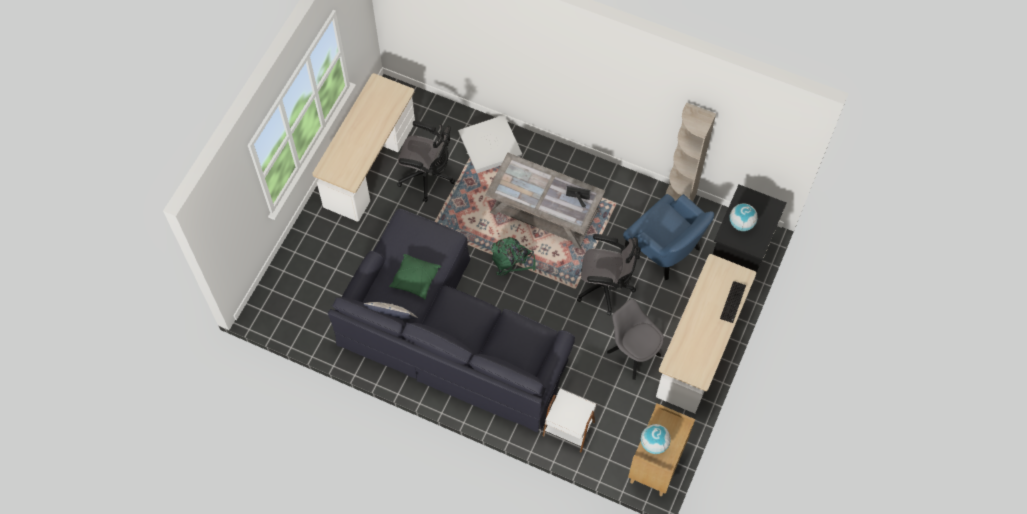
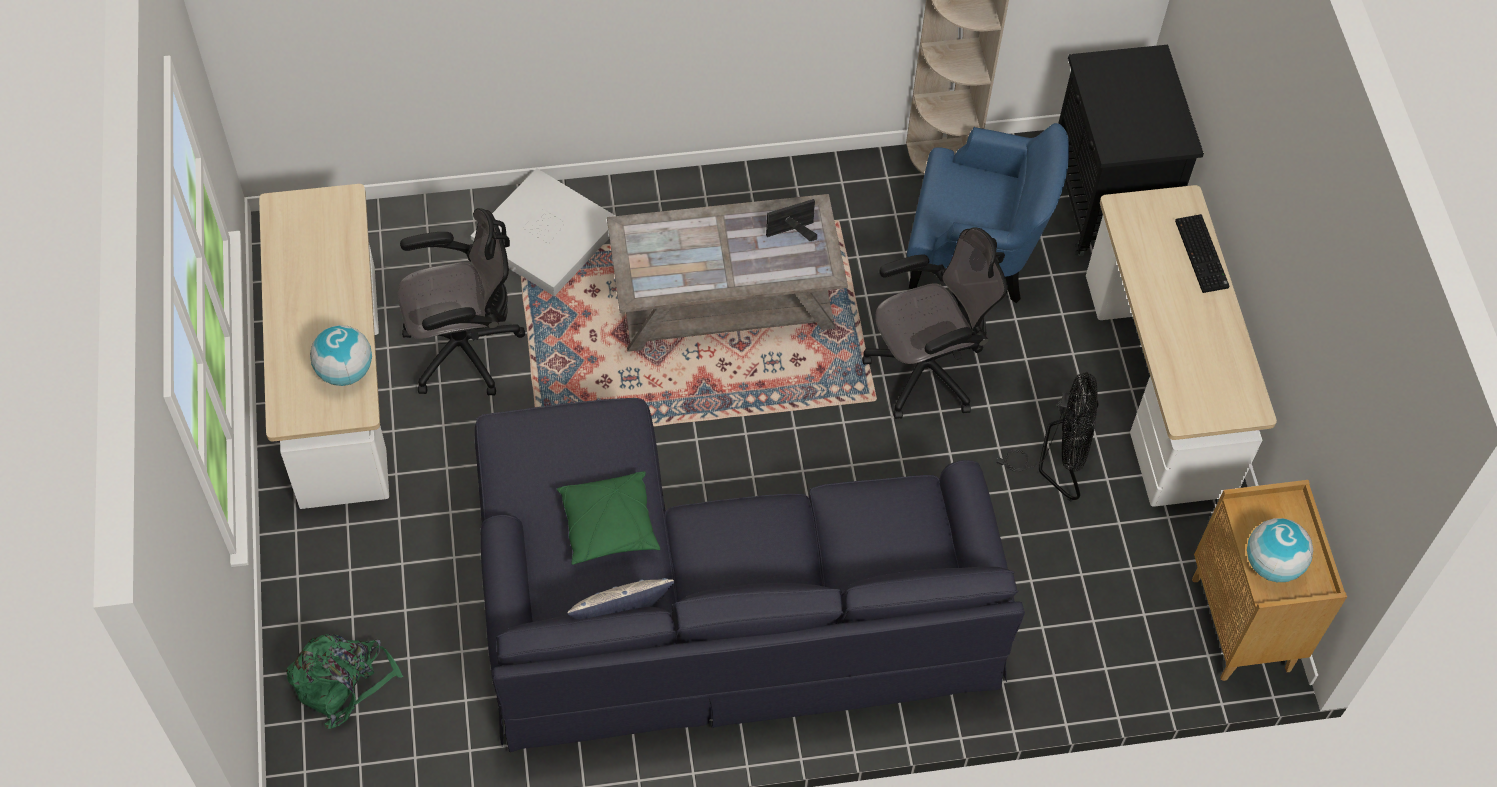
camera: 35 degrees left, 5 degrees down
green backpack [491,237,536,275] -> green backpack moved to [286,634,403,729]
white side table [543,389,596,453] -> none
grey chair [607,299,664,380] -> black fan [996,372,1099,502]
globe [730,203,758,231] -> globe moved to [310,325,372,386]

